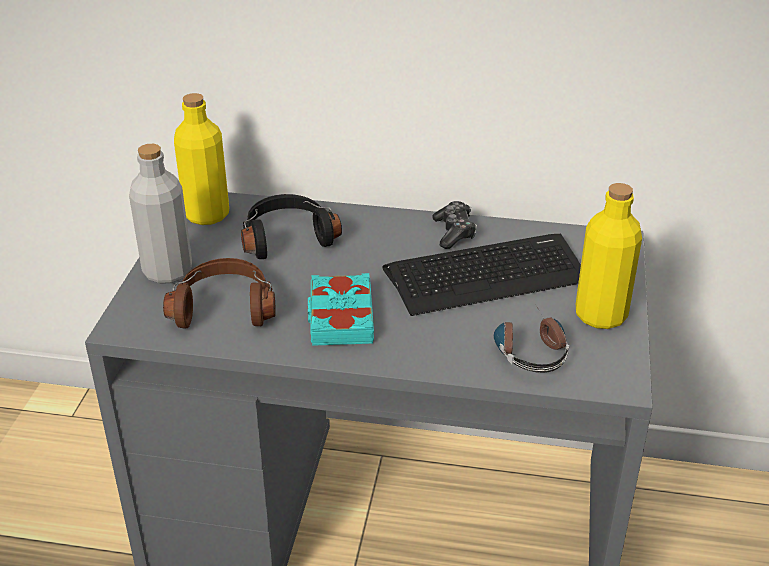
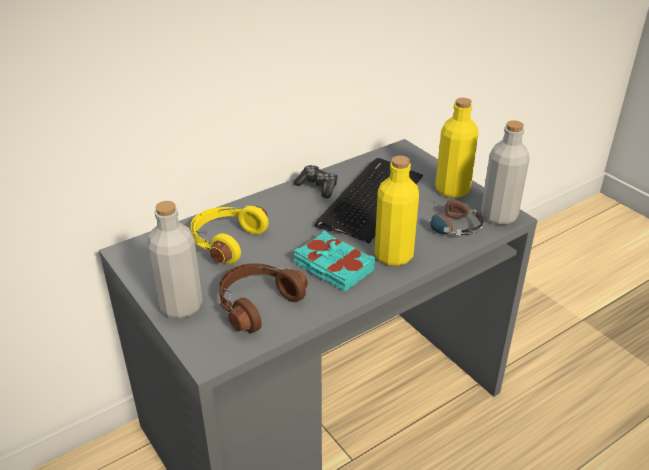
camera: 45 degrees left, 0 degrees up
yellow bottle [174,93,229,225] -> yellow bottle moved to [374,156,419,266]
black headphones [241,194,342,259] -> yellow headphones [191,205,269,264]
none -> grey bottle [481,120,530,225]

